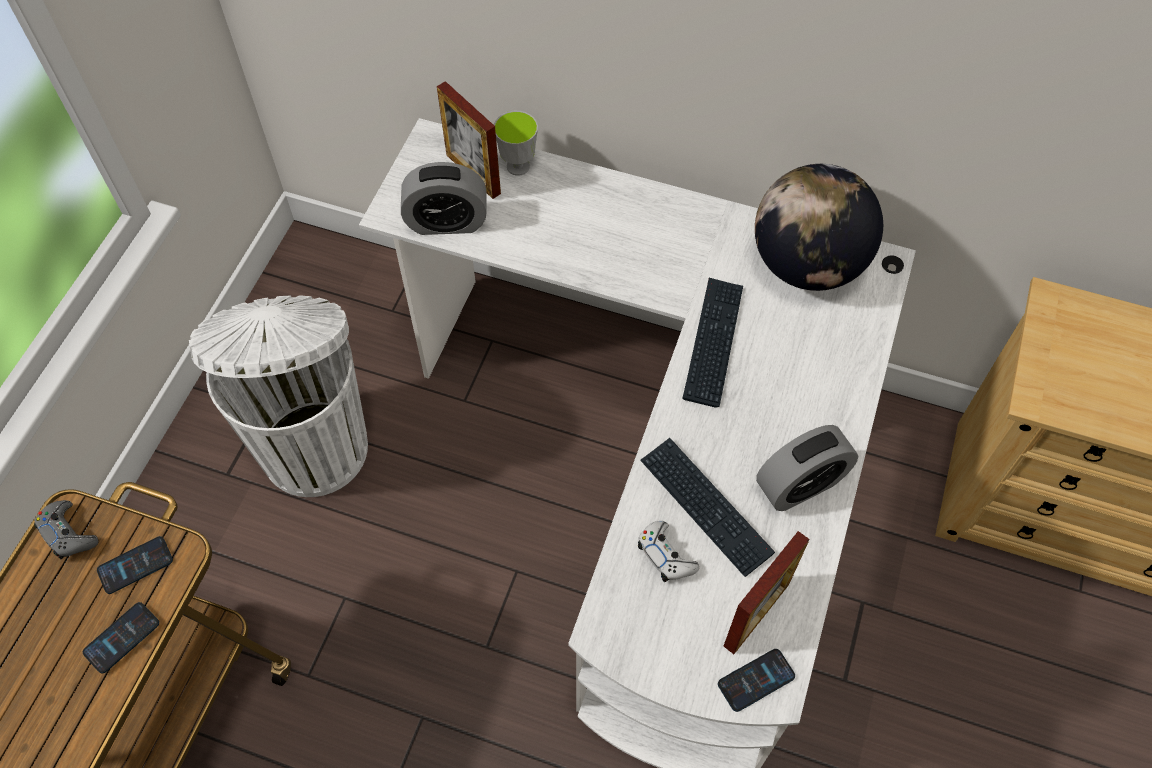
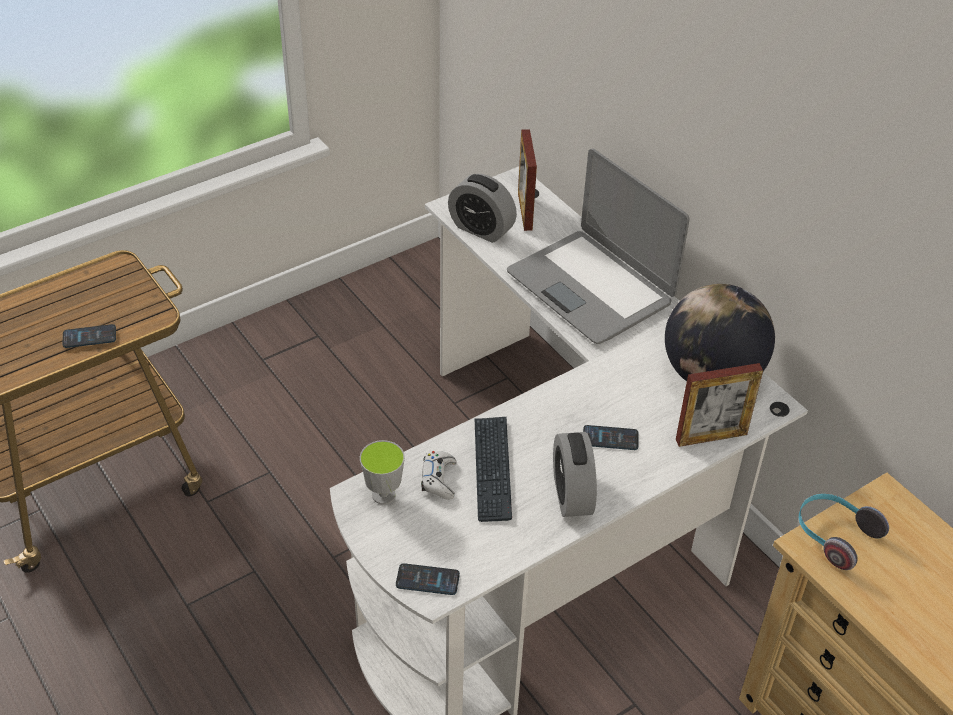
camera: 35 degrees right, 15 degrees down
grey game controller [34,500,98,560] -> none
phone [97,536,173,594] -> phone moved to [583,425,639,450]
white trash can [189,295,368,497] -> none
cup [494,111,538,176] -> cup moved to [360,440,405,504]
keyboard [682,278,743,407] -> none
picture frame [724,531,810,654] -> picture frame moved to [676,363,763,447]
alarm clock [756,425,858,511] -> alarm clock turned 75 degrees clockwise [553,432,597,517]
none -> laptop [507,149,689,344]
none -> headphones [799,494,889,570]

